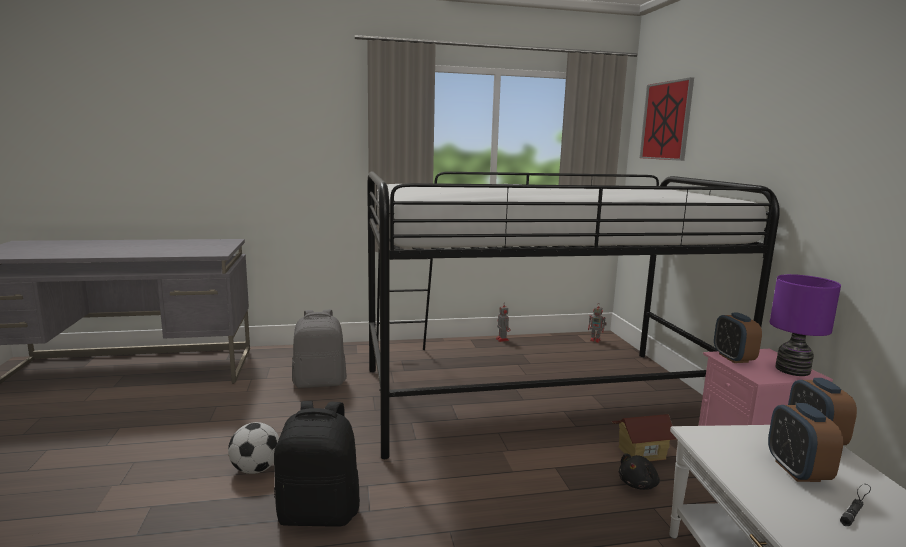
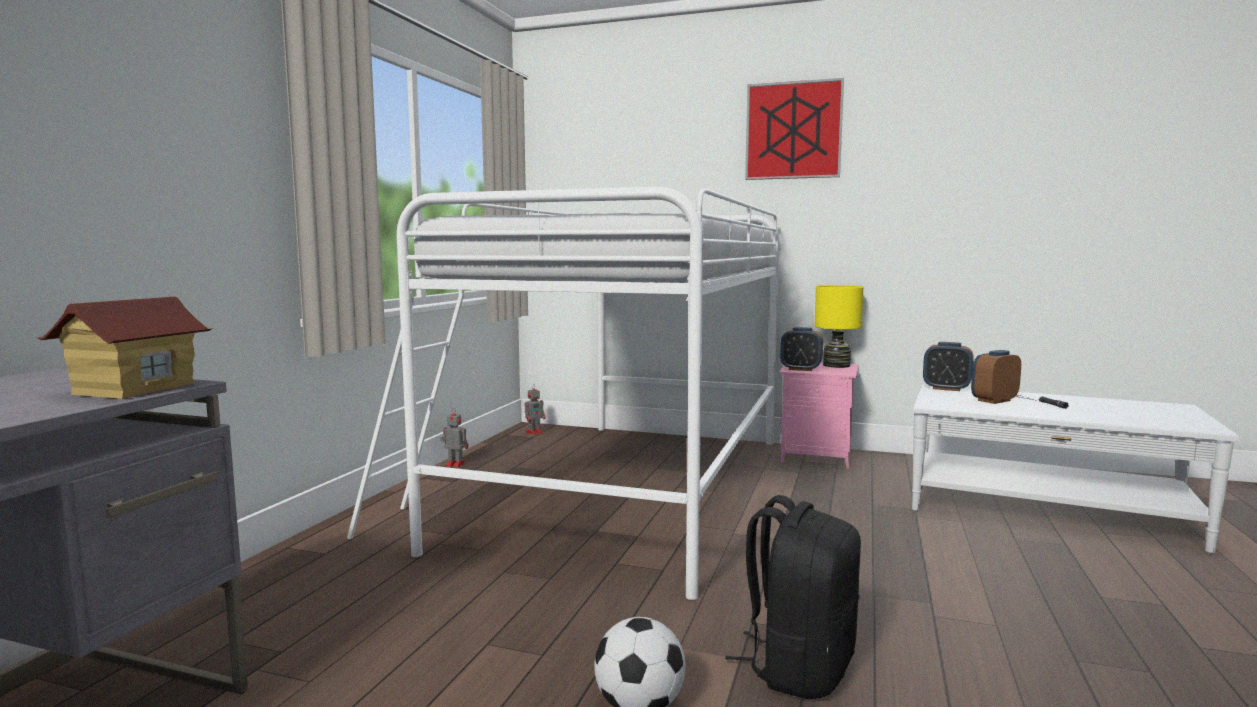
camera: 60 degrees left, 5 degrees down
grey backpack [292,309,347,388] -> none
black bed [367,171,780,459] -> white bed [347,187,779,600]
toy house [612,414,677,461] -> toy house moved to [36,296,213,399]
black plush toy [619,453,660,490] -> none
picture [640,77,694,161] -> picture moved to [745,78,844,180]
alarm clock [768,403,843,482] -> alarm clock turned 120 degrees clockwise [971,350,1021,404]
purple table lamp [770,274,841,376] -> yellow table lamp [814,285,863,368]

